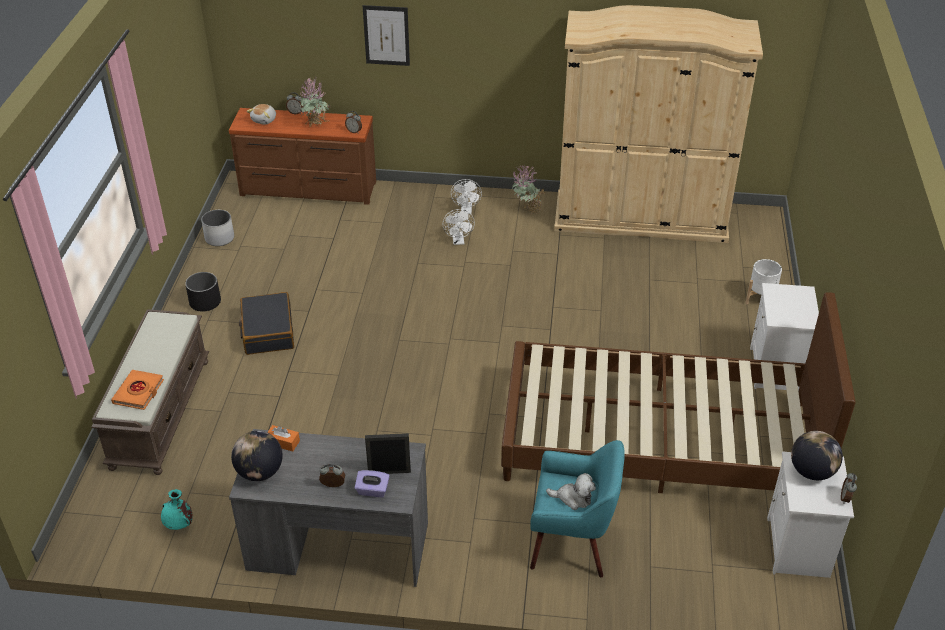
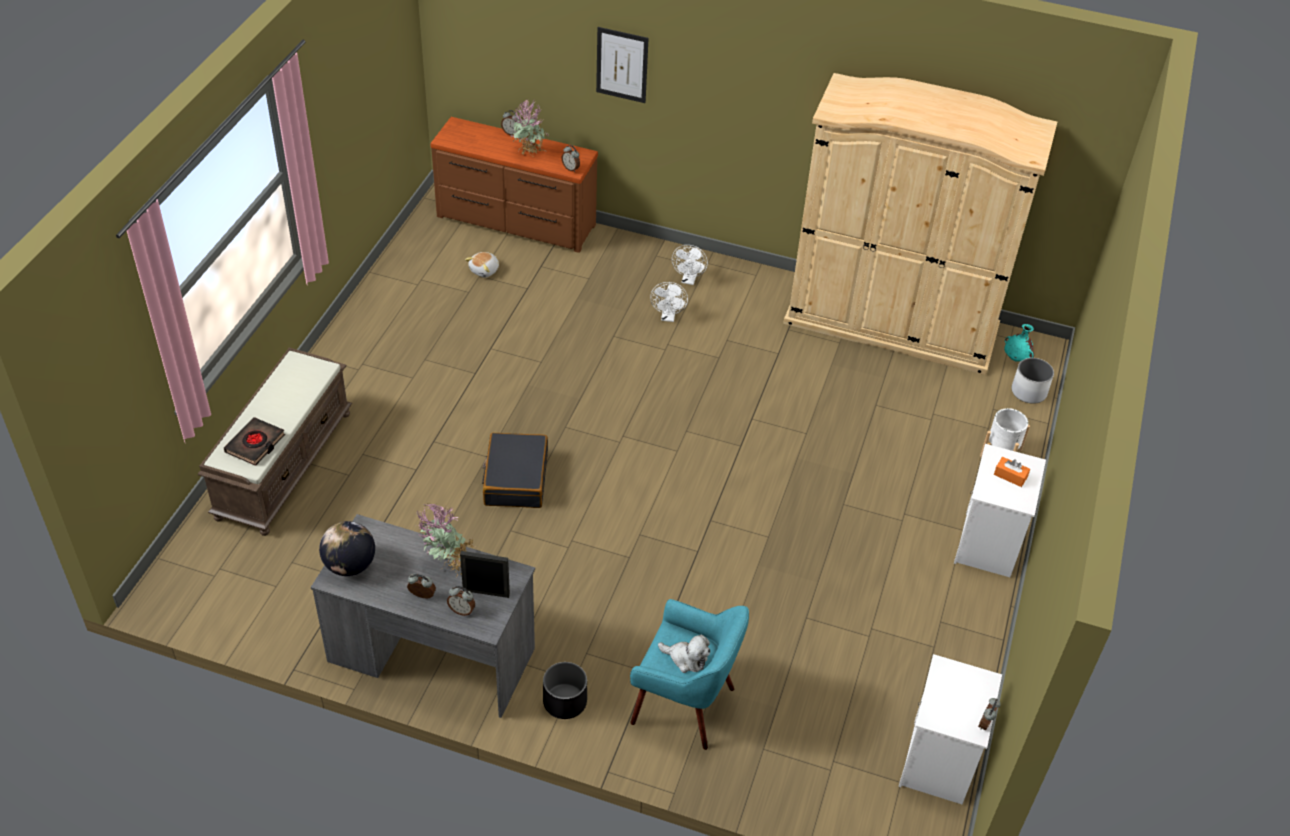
camera: 10 degrees right, 5 degrees up
orange book [111,370,164,410] -> black book [224,417,285,466]
turquoise vase [161,489,192,530] -> turquoise vase moved to [1004,324,1034,362]
black planter [185,272,221,312] -> black planter moved to [543,662,587,719]
white planter [201,210,234,246] -> white planter moved to [1012,358,1054,404]
black suitcase [239,292,294,355] -> black suitcase moved to [482,433,548,508]
plush toy [247,104,276,125] -> plush toy moved to [465,252,499,277]
orange tissue box [267,425,300,452] -> orange tissue box moved to [994,457,1030,487]
purple tissue box [355,470,390,497] -> alarm clock [447,586,475,616]
brown bed [501,292,856,493] -> none
potted plant [512,165,546,214] -> potted plant moved to [416,504,475,576]
globe [791,431,843,480] -> none

